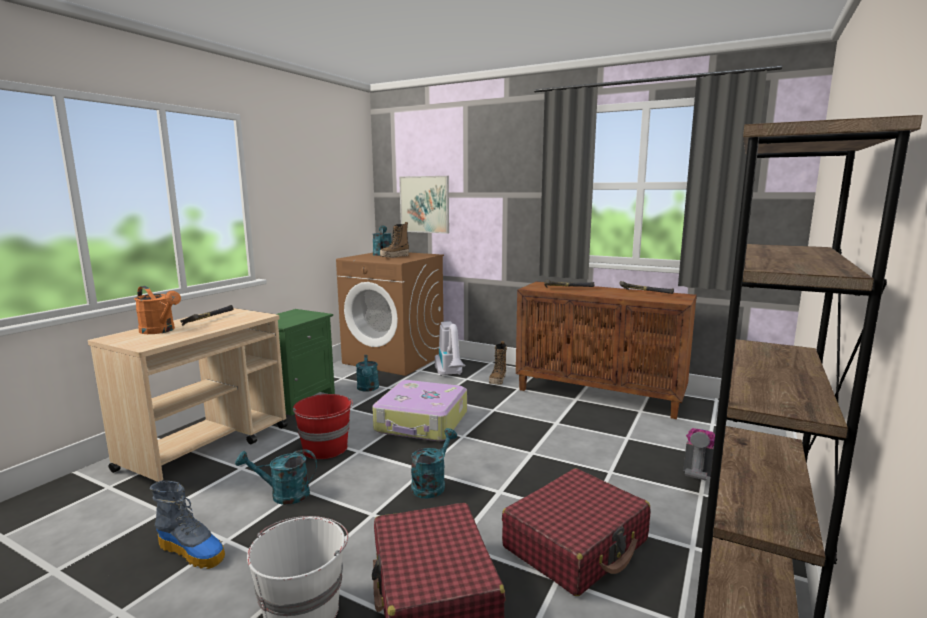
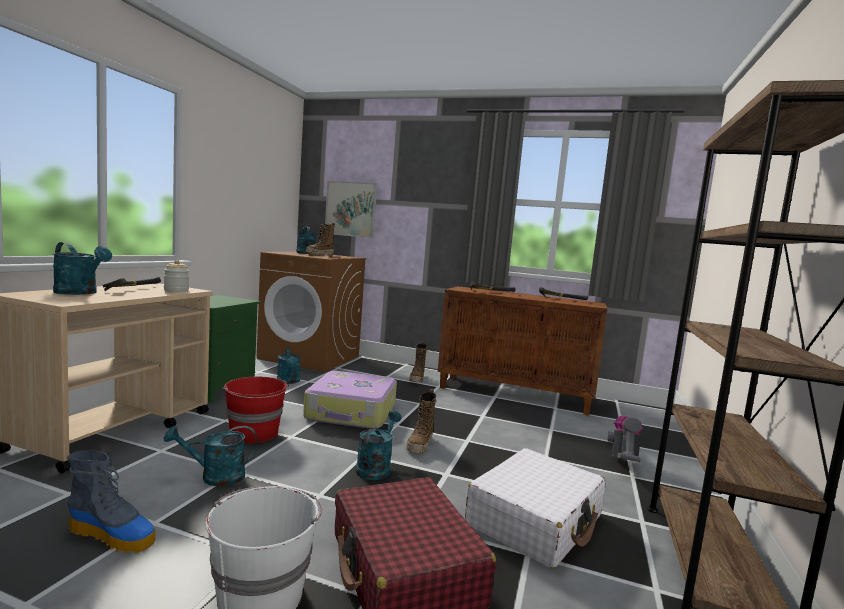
camera: 10 degrees left, 5 degrees down
orange watering can [134,286,181,334] -> turquoise watering can [53,242,112,295]
vacuum cleaner [435,321,466,376] -> none
red suitcase [502,468,650,596] -> white suitcase [465,448,605,569]
none -> jar [164,260,189,292]
none -> boot [406,389,436,453]

